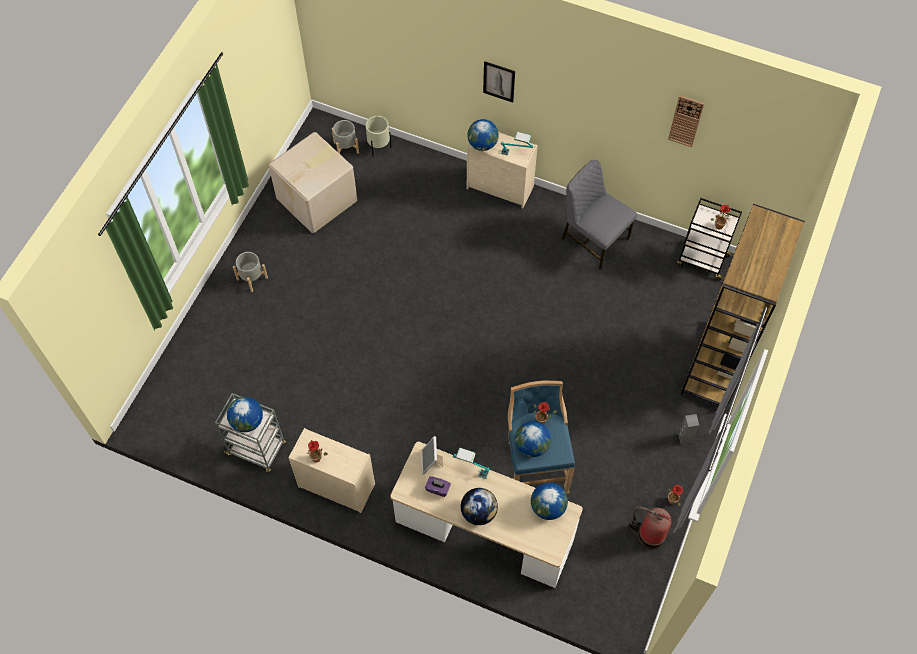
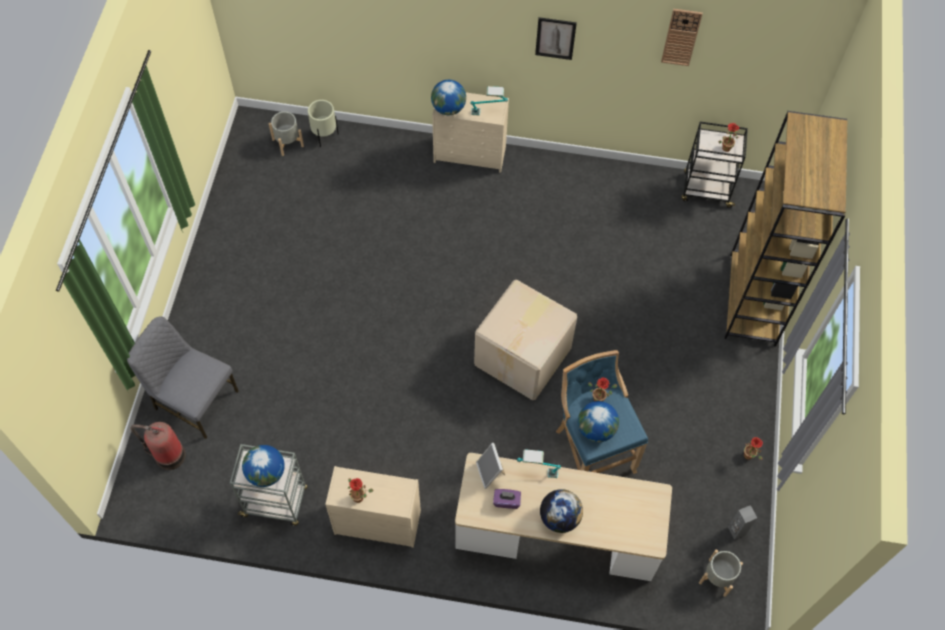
camera: 15 degrees left, 0 degrees up
grey planter [233,252,268,292] -> grey planter moved to [699,549,743,597]
cardboard box [269,132,357,233] -> cardboard box moved to [474,280,577,400]
picture [483,61,515,103] -> picture moved to [535,17,577,60]
globe [531,483,568,520] -> none
grey chair [562,160,637,270] -> grey chair moved to [127,316,238,439]
fire extinguisher [629,506,671,550] -> fire extinguisher moved to [131,422,186,470]
grey speaker [678,414,699,444] -> grey speaker moved to [728,505,757,540]

